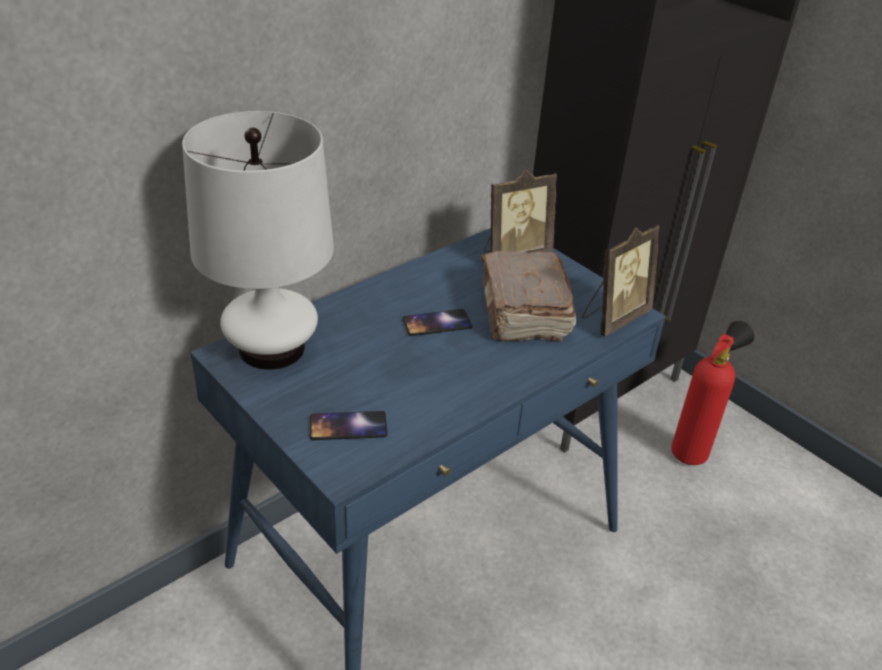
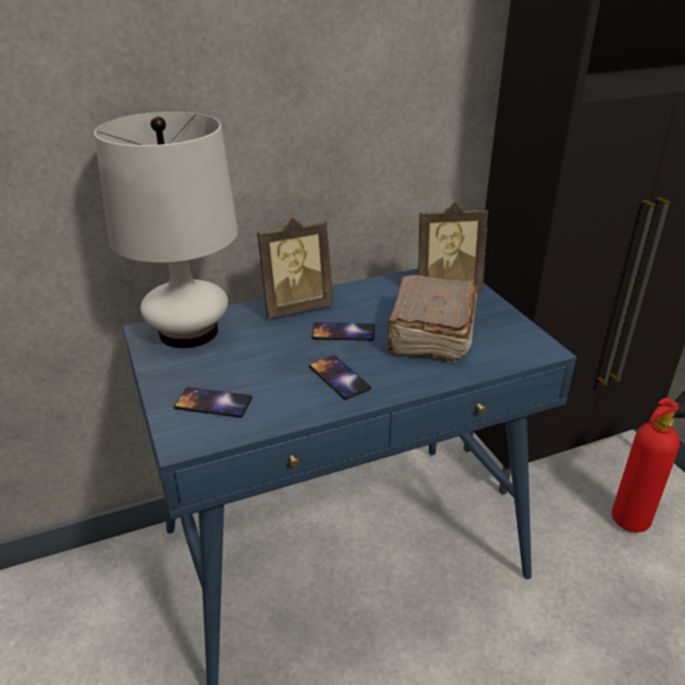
camera: 20 degrees right, 5 degrees down
picture frame [582,224,660,337] -> picture frame moved to [257,217,333,318]
none -> phone [309,355,371,400]

